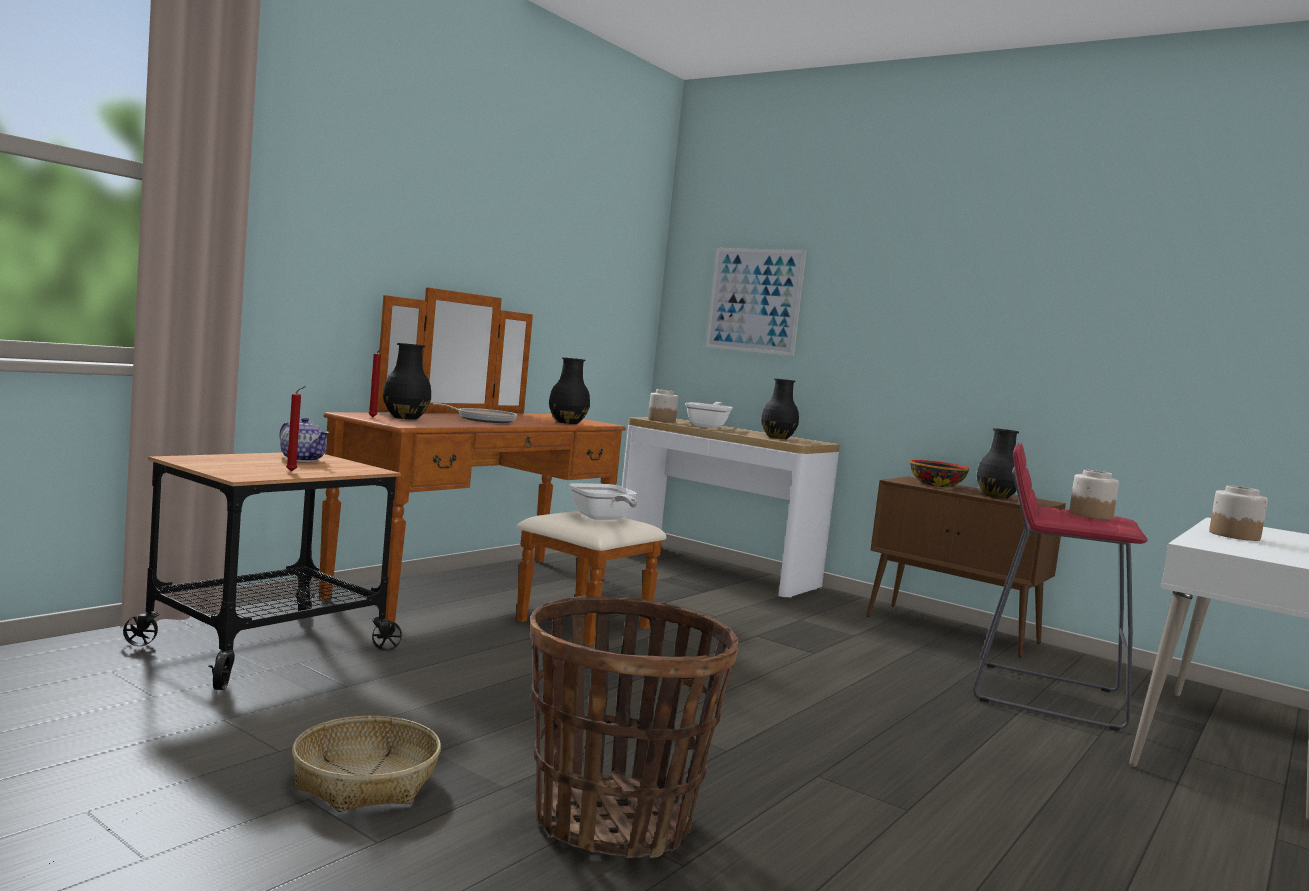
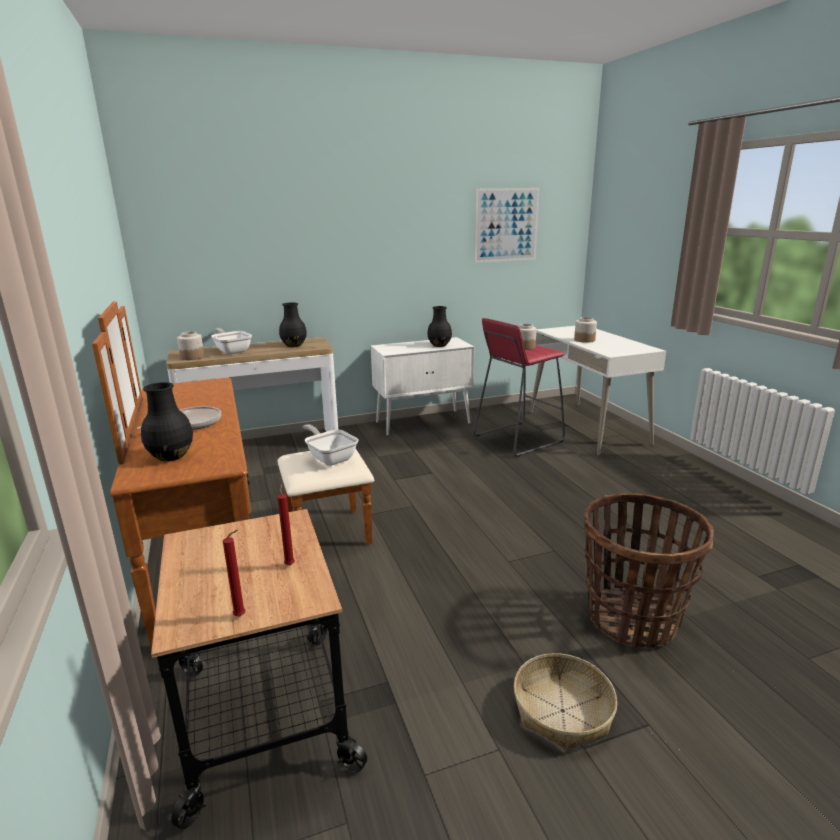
camera: 55 degrees left, 15 degrees up
teapot [279,417,329,462] -> none
red candle [369,347,382,417] -> red candle moved to [223,529,246,616]
black vase [549,357,590,424] -> none
frying pan [569,483,638,519] -> frying pan turned 135 degrees counterclockwise [303,424,359,466]
picture [706,248,806,356] -> picture moved to [474,188,539,263]
brown cabinet [866,476,1066,658] -> white cabinet [371,337,474,436]
bowl [910,460,969,487] -> none

